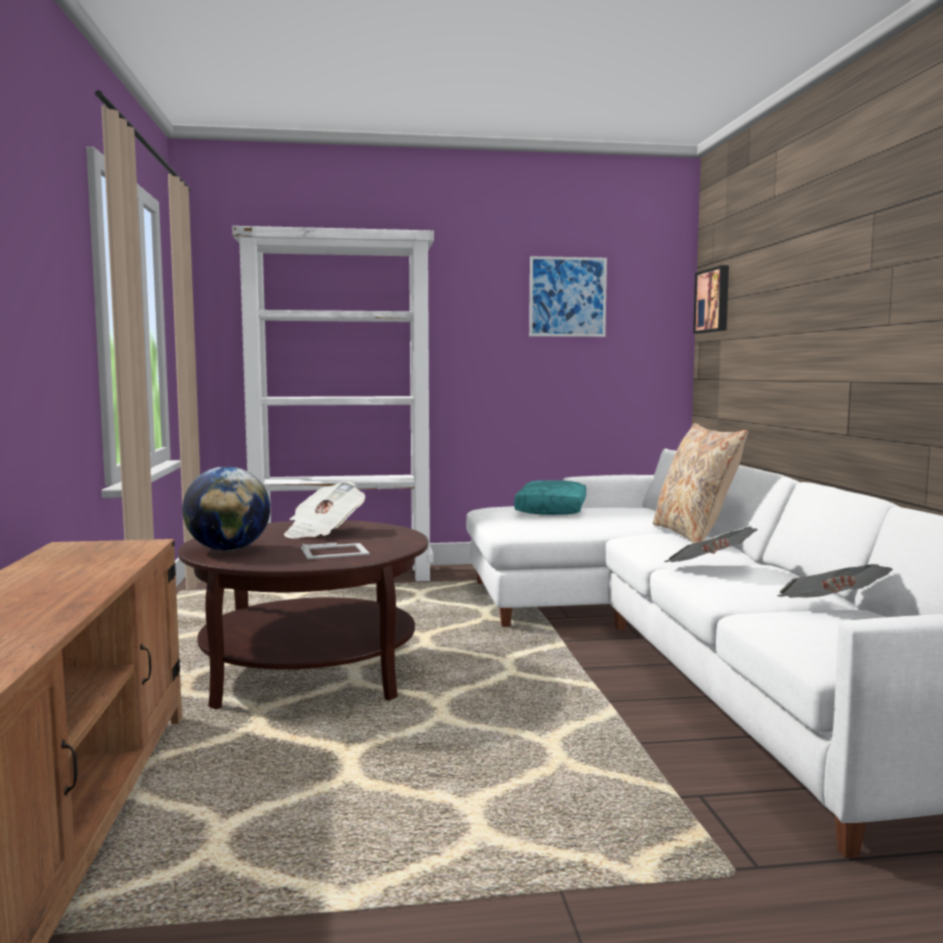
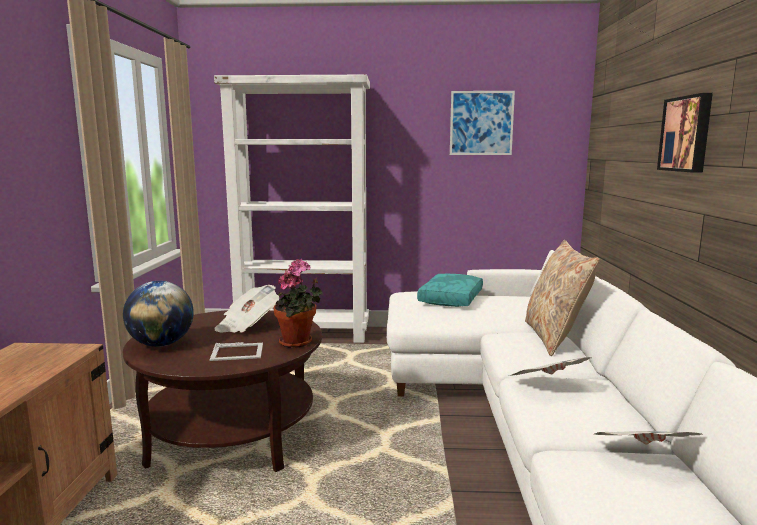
camera: 10 degrees right, 5 degrees up
picture [693,265,729,333] -> picture moved to [657,93,713,173]
none -> potted plant [274,259,322,348]

